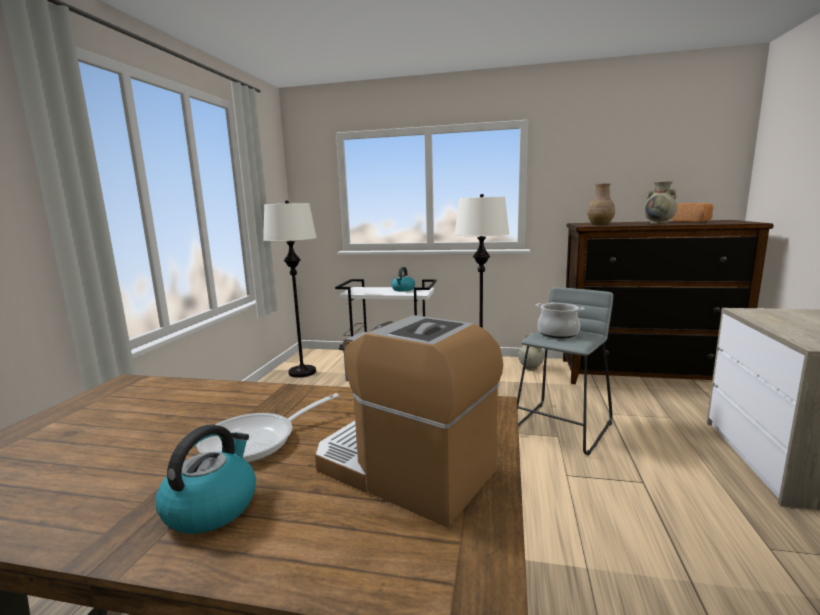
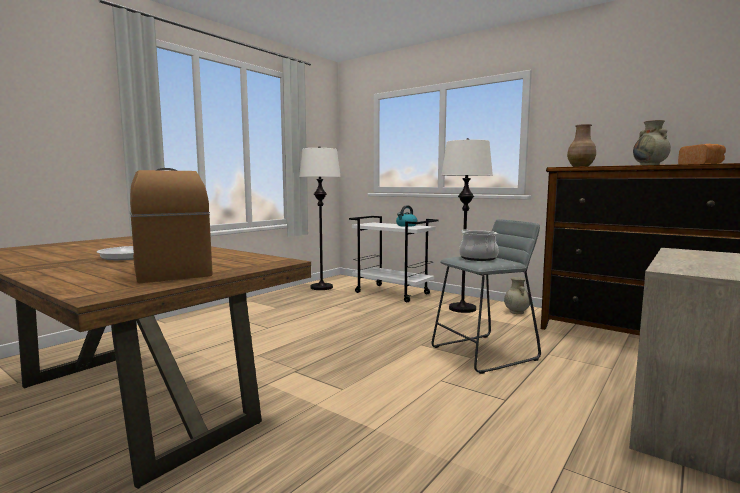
camera: 25 degrees right, 5 degrees down
kettle [156,425,256,534] -> none

